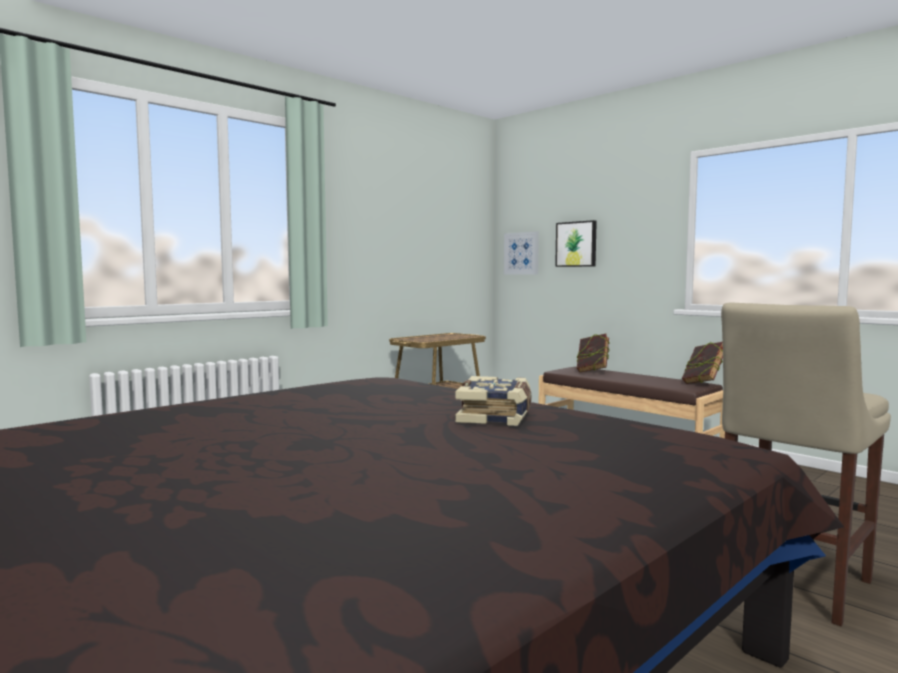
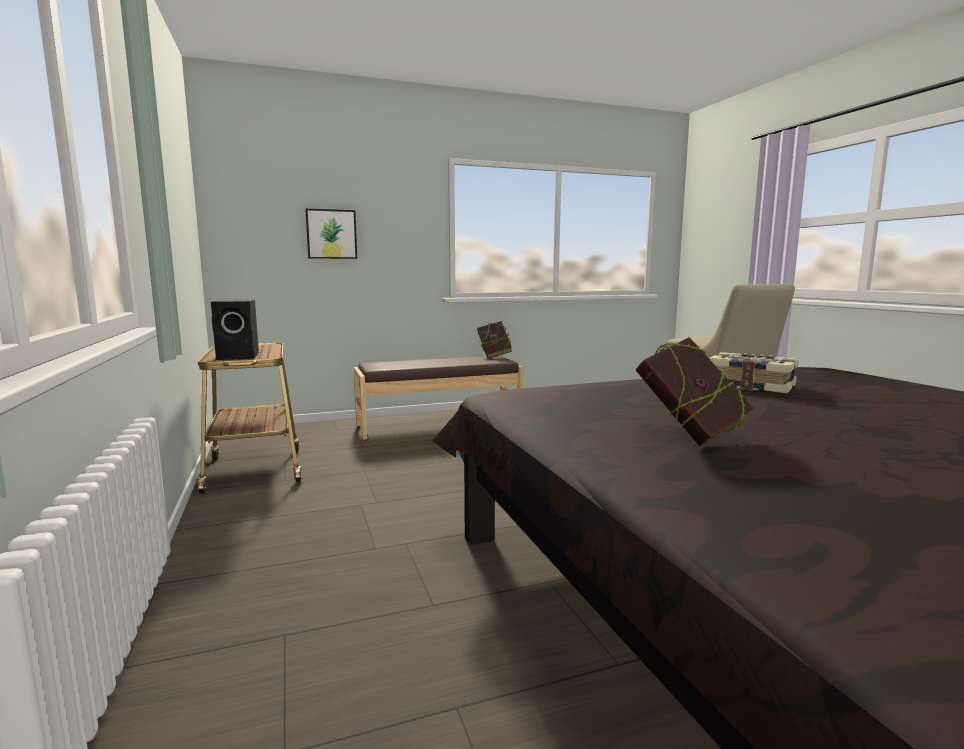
camera: 65 degrees left, 5 degrees up
picture [504,231,539,275] -> none
book [576,334,610,372] -> book moved to [636,337,755,446]
none -> black speaker [211,300,259,360]

